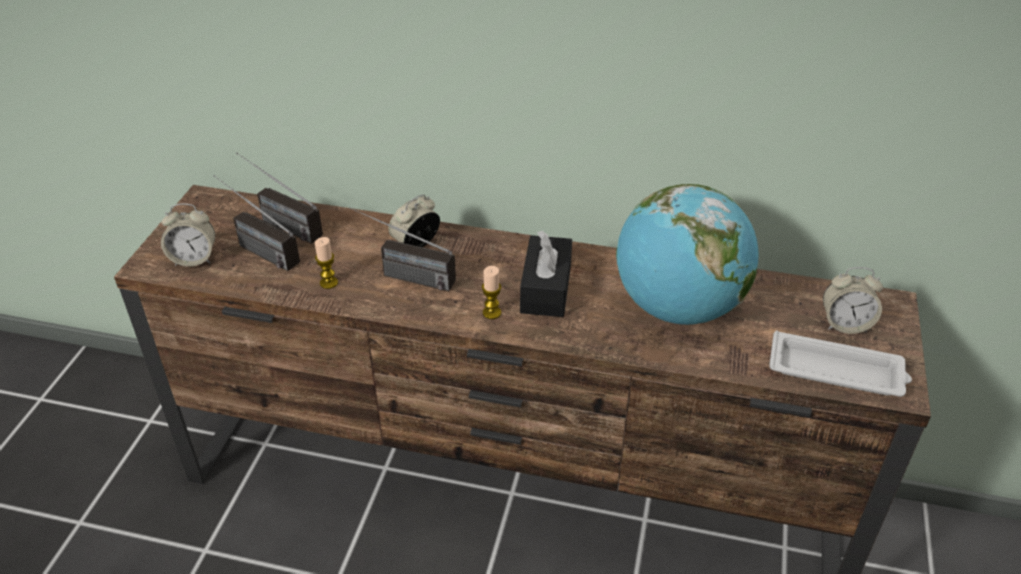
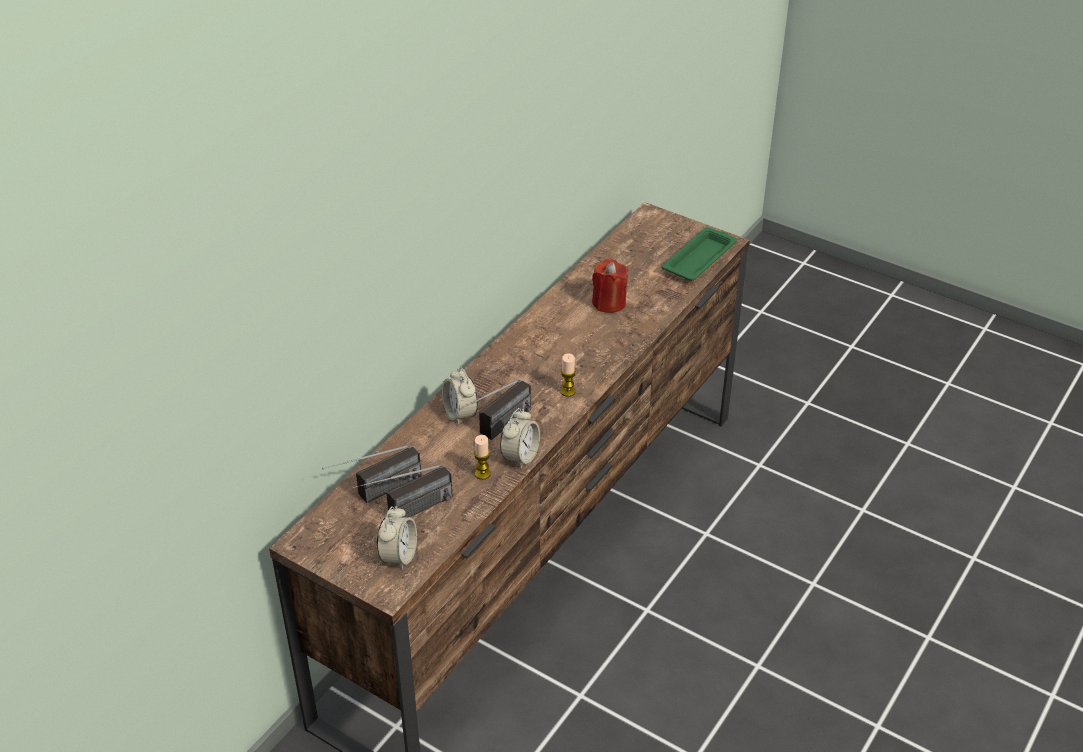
camera: 70 degrees left, 0 degrees up
black tissue box [520,231,572,317] -> none
globe [616,184,759,325] -> red candle [592,258,628,313]
white tray [769,330,912,397] -> green tray [662,227,737,281]
alarm clock [823,267,883,334] -> alarm clock moved to [500,408,540,469]

